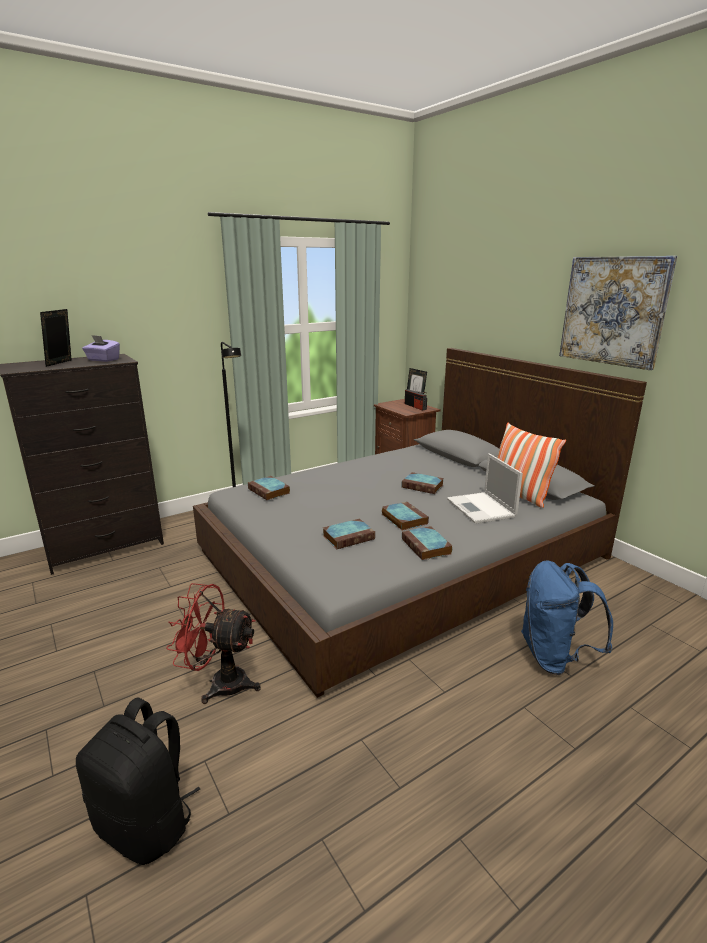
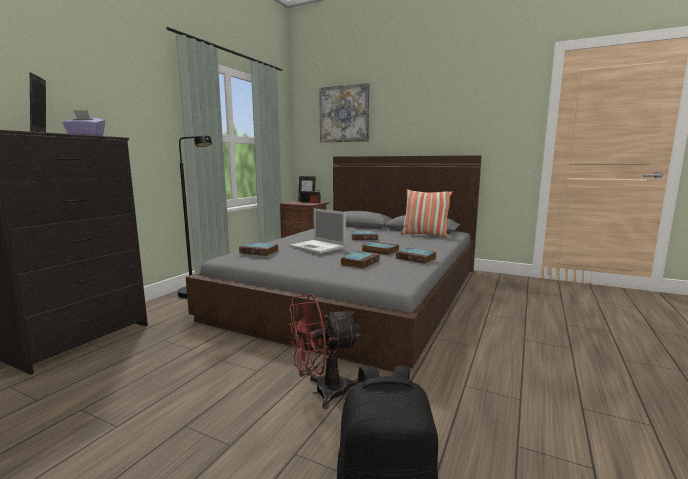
camera: 30 degrees left, 10 degrees down
laptop [447,453,523,524] -> laptop moved to [290,209,346,254]
blue backpack [521,561,613,675] -> none
picture [559,256,677,370] -> picture moved to [319,83,370,143]

